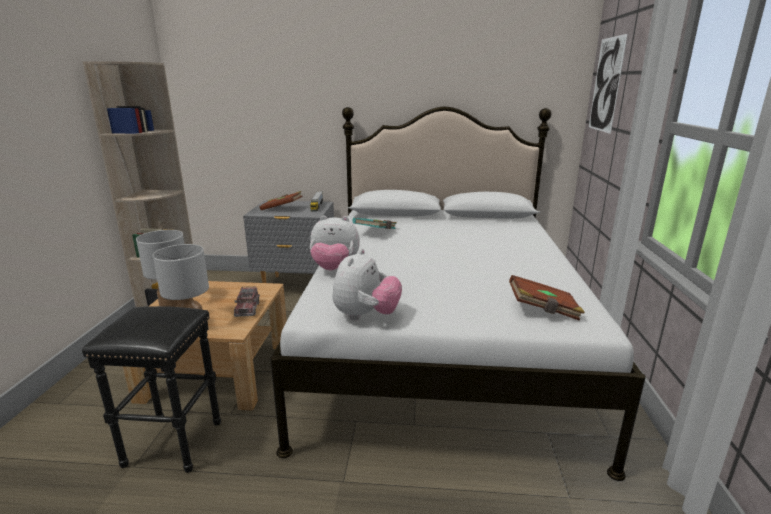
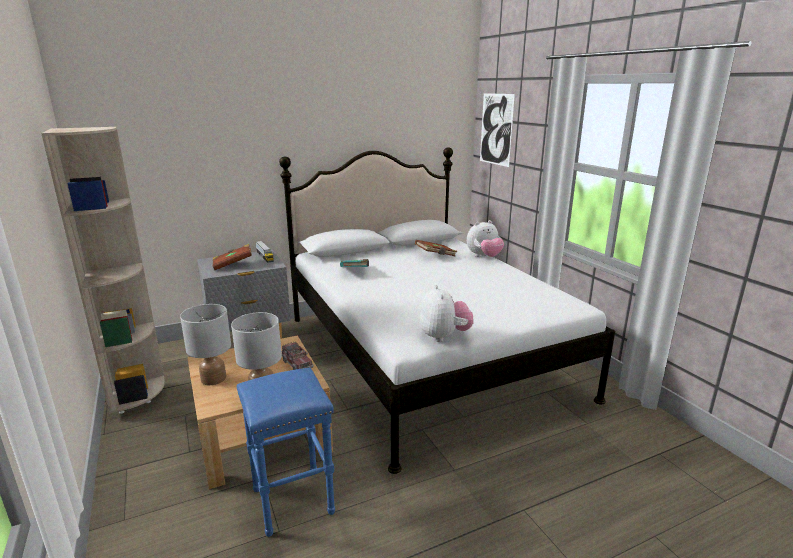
camera: 30 degrees left, 0 degrees up
black stool [82,306,221,473] -> blue stool [237,368,335,537]
plush toy [310,215,360,270] -> plush toy moved to [467,220,504,257]
brown book [509,275,585,320] -> brown book moved to [415,240,457,256]

